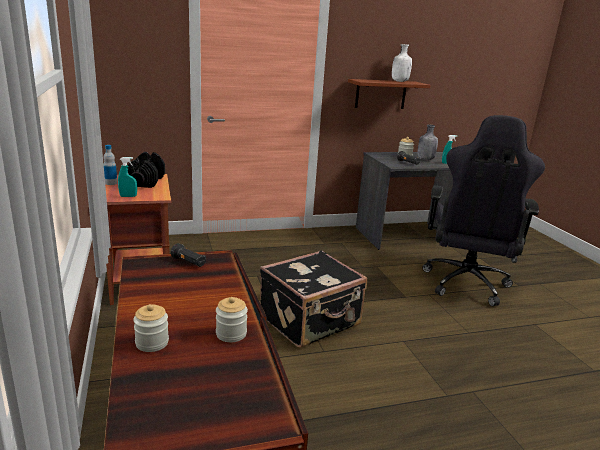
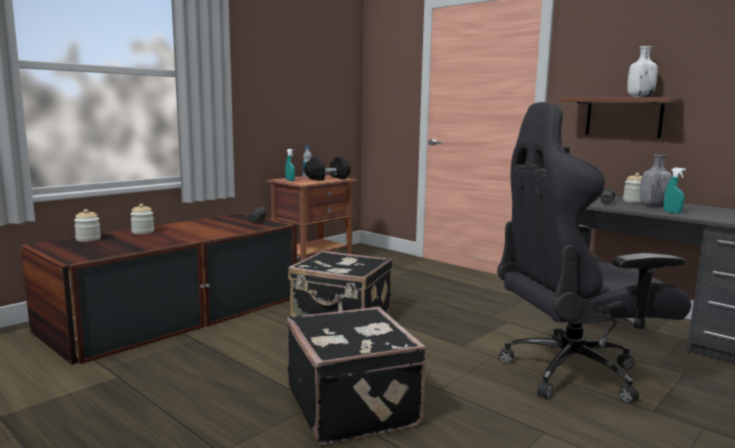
camera: 60 degrees right, 10 degrees down
jar [216,297,248,342] -> jar moved to [74,209,101,242]
none -> black suitcase [287,307,428,445]

